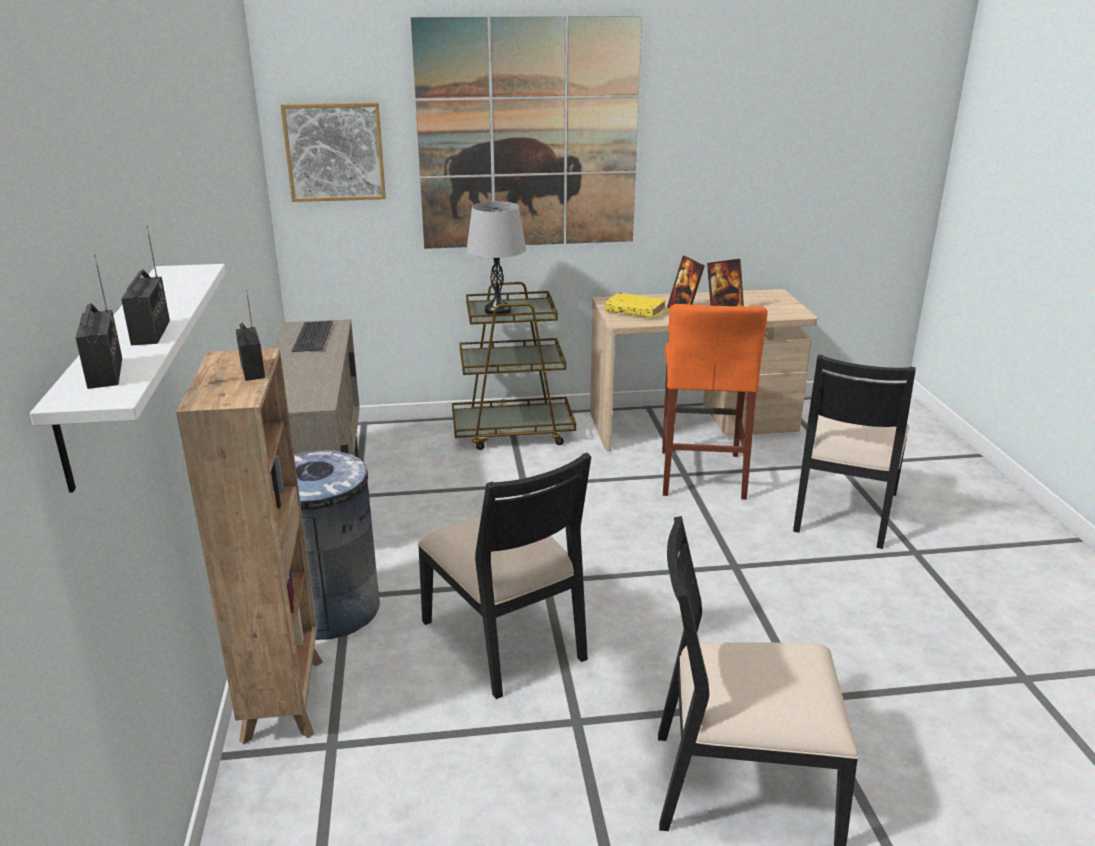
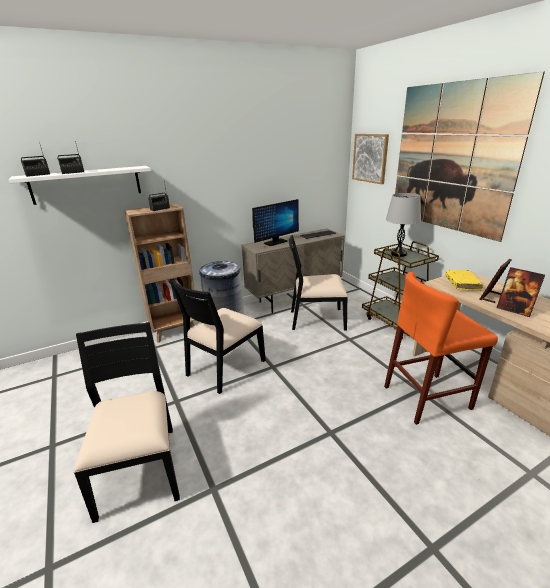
camera: 70 degrees right, 0 degrees up
black chair [793,355,916,549] -> black chair moved to [289,235,348,331]
none -> monitor [252,199,299,246]

